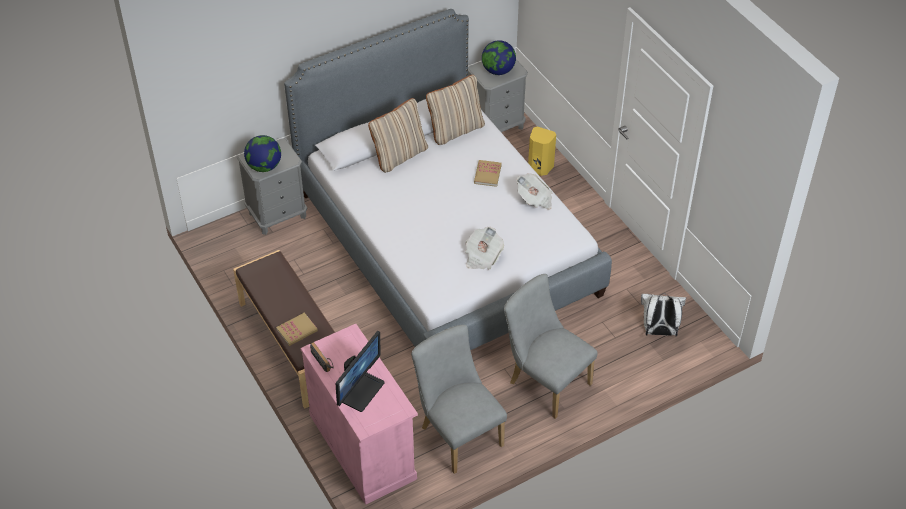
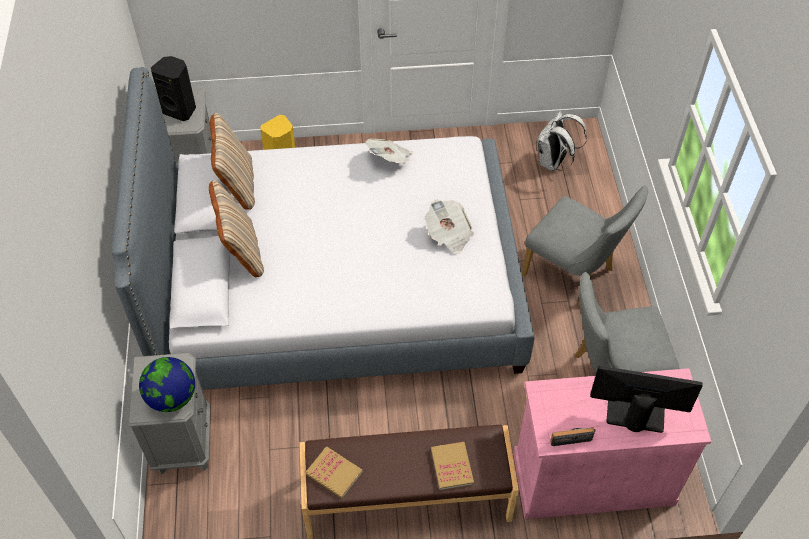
camera: 65 degrees left, 5 degrees up
monitor [336,331,384,412] -> monitor turned 45 degrees counterclockwise [590,366,703,433]
book [474,160,502,187] -> book moved to [305,446,363,498]
globe [482,40,516,75] -> black speaker [151,56,196,121]
grey chair [504,274,598,419] -> grey chair turned 120 degrees counterclockwise [522,186,649,306]

